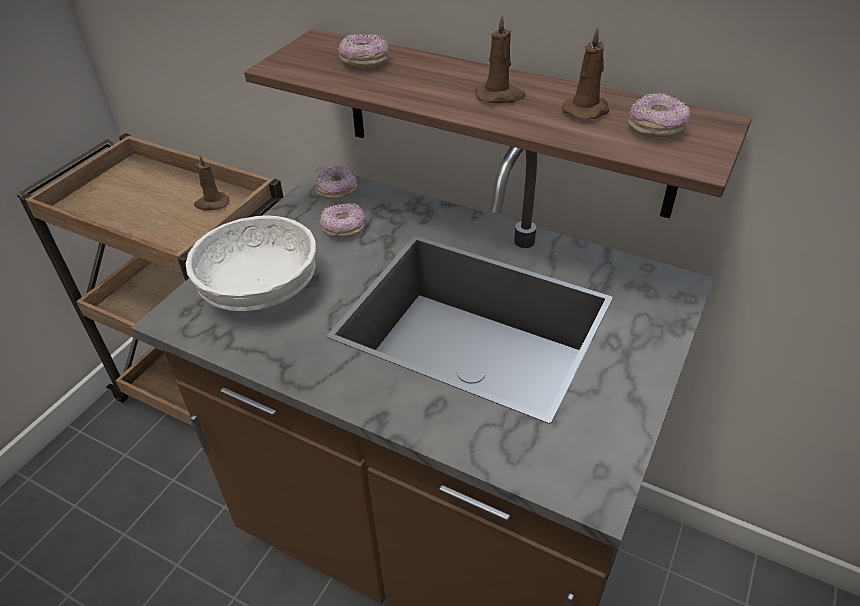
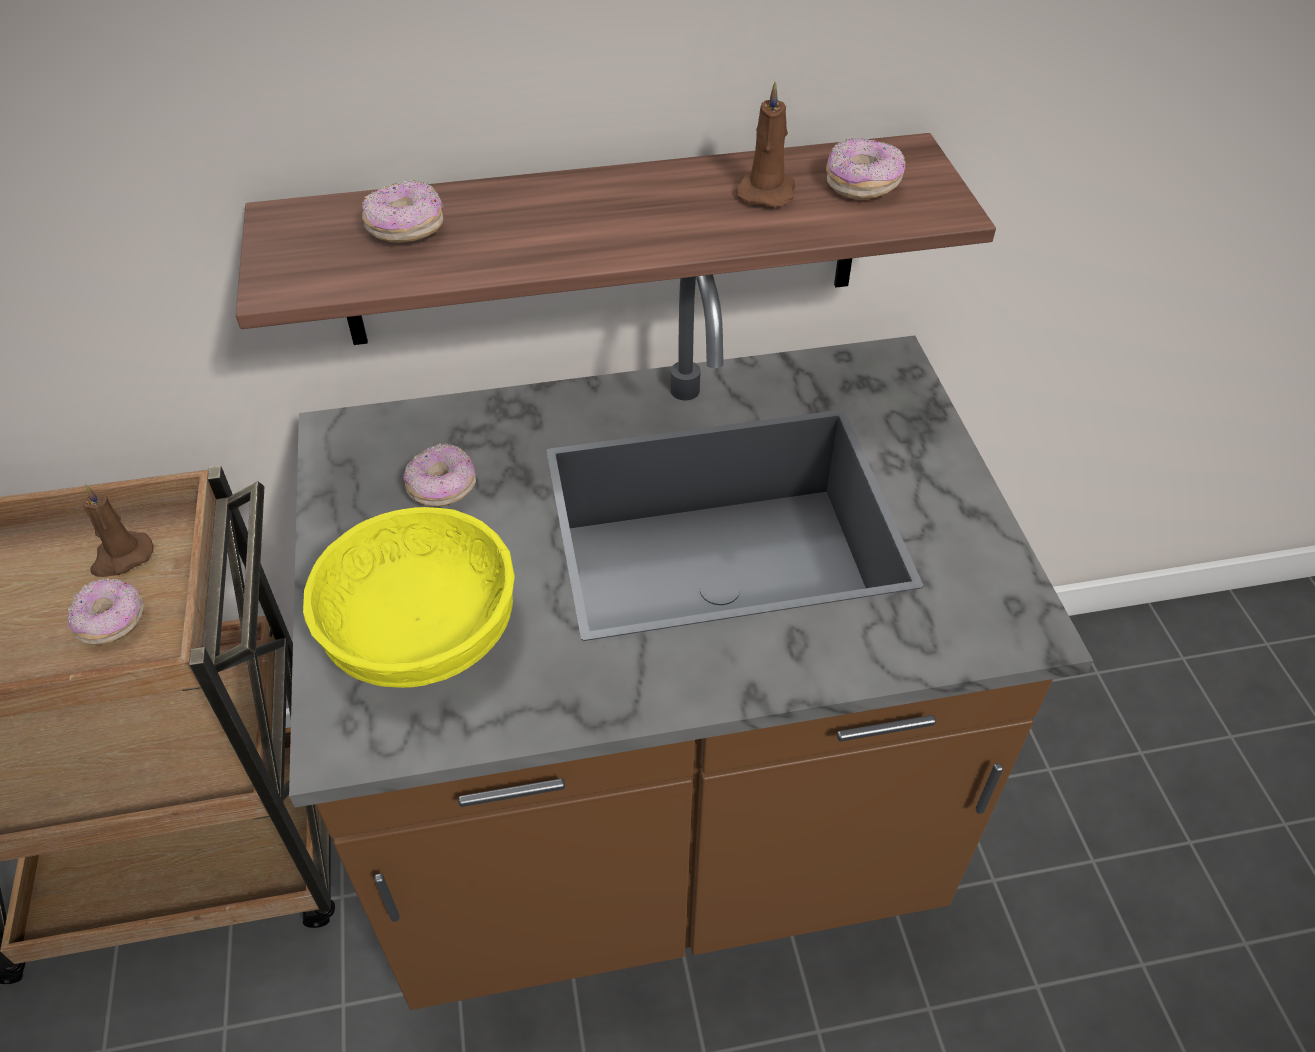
camera: 40 degrees left, 5 degrees up
white bowl [186,215,316,311] -> yellow bowl [303,507,515,688]
donut [315,166,357,199] -> donut moved to [68,578,144,645]
brown candle [475,14,526,103] -> none

